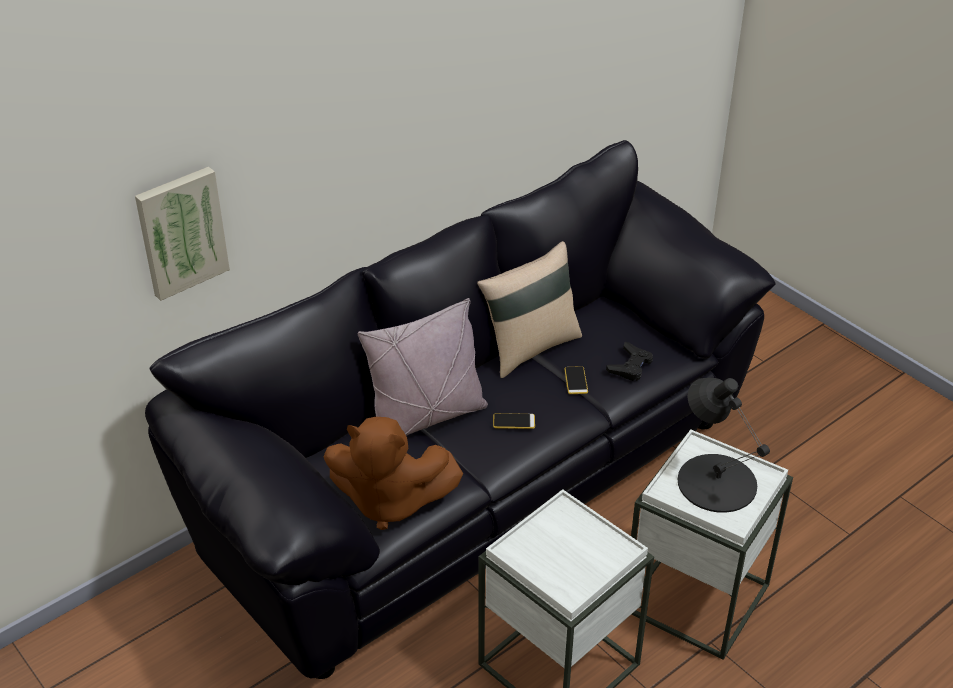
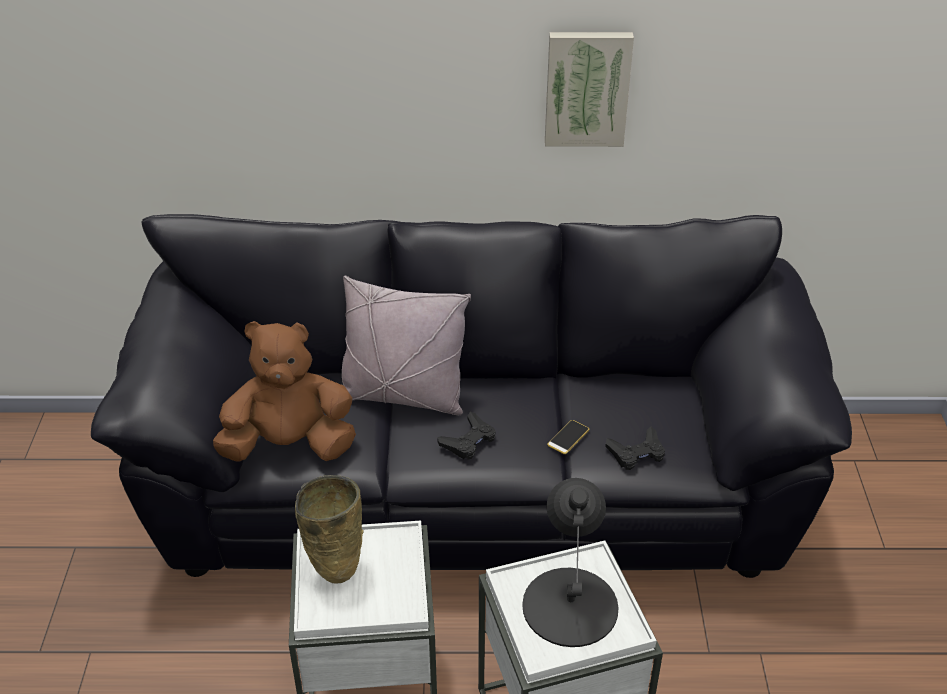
camera: 40 degrees right, 0 degrees up
picture [135,167,230,301] -> picture moved to [545,32,634,147]
brown plush toy [324,417,463,530] -> brown plush toy turned 120 degrees clockwise [213,321,356,462]
beige pillow [477,241,582,378] -> none
phone [493,413,535,429] -> black game controller [437,412,496,460]
none -> beige vase [295,475,364,583]

